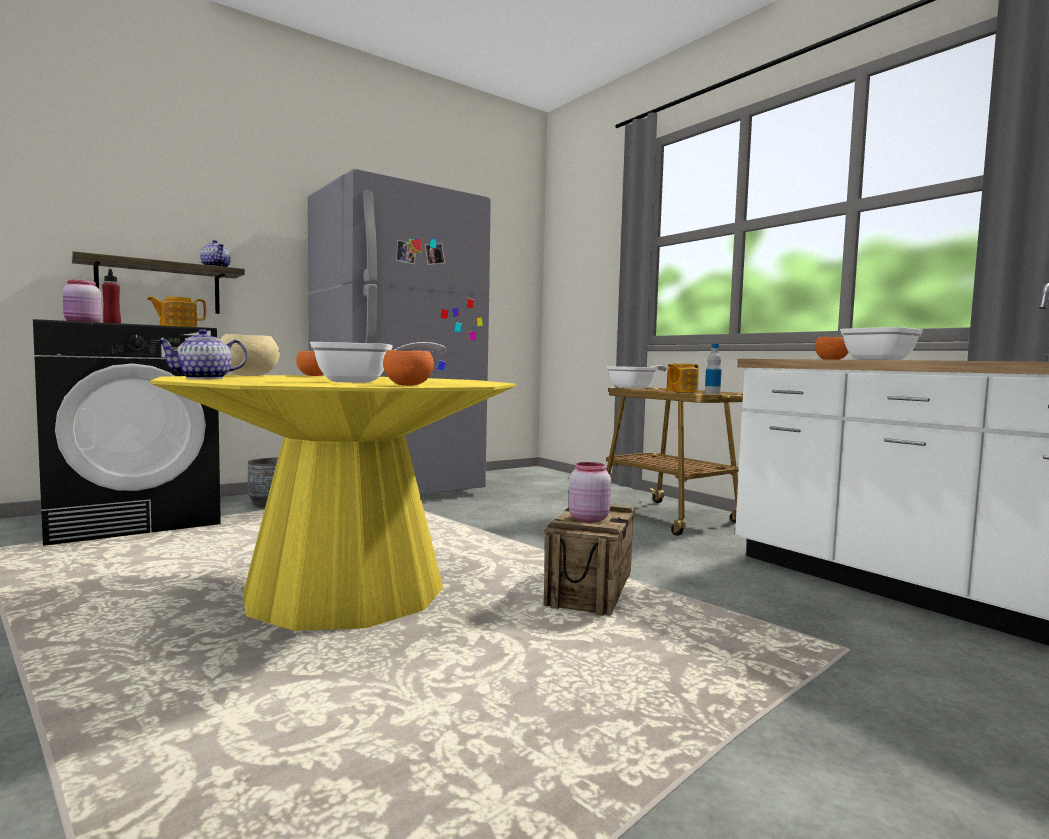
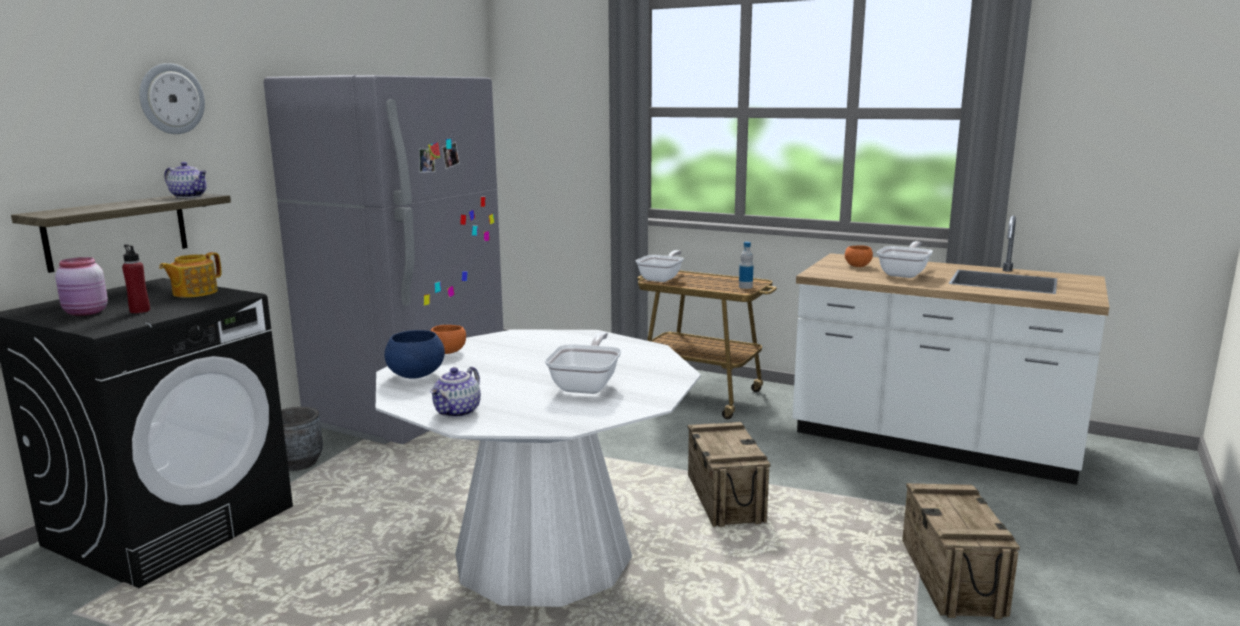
camera: 25 degrees left, 10 degrees up
yellow dining table [150,375,516,631] -> white dining table [376,329,701,607]
beige bowl [221,334,280,376] -> blue bowl [384,330,445,379]
frying pan [310,342,446,383] -> frying pan turned 45 degrees counterclockwise [545,332,621,394]
orange bowl [383,350,434,386] -> none
pink jar [569,462,611,523] -> none
teapot [667,364,699,392] -> none
none -> wall clock [139,63,205,134]
none -> crate [902,483,1020,619]

